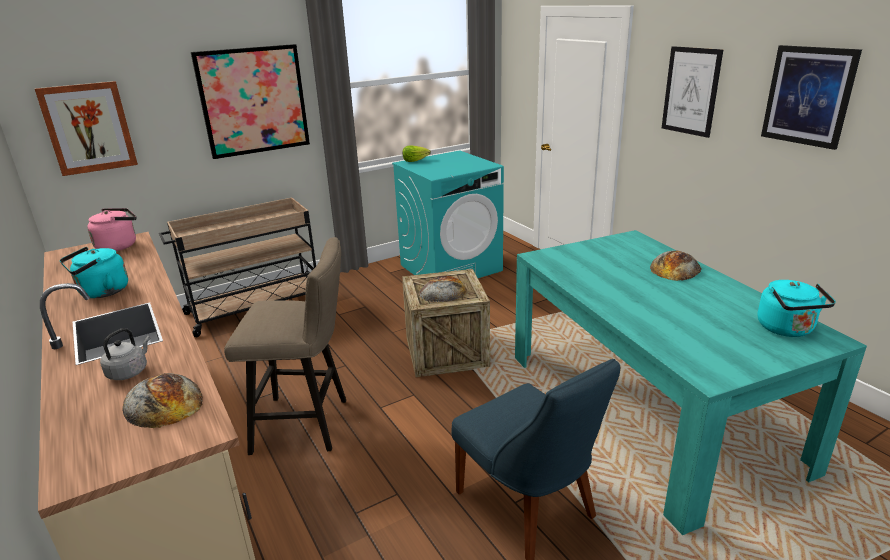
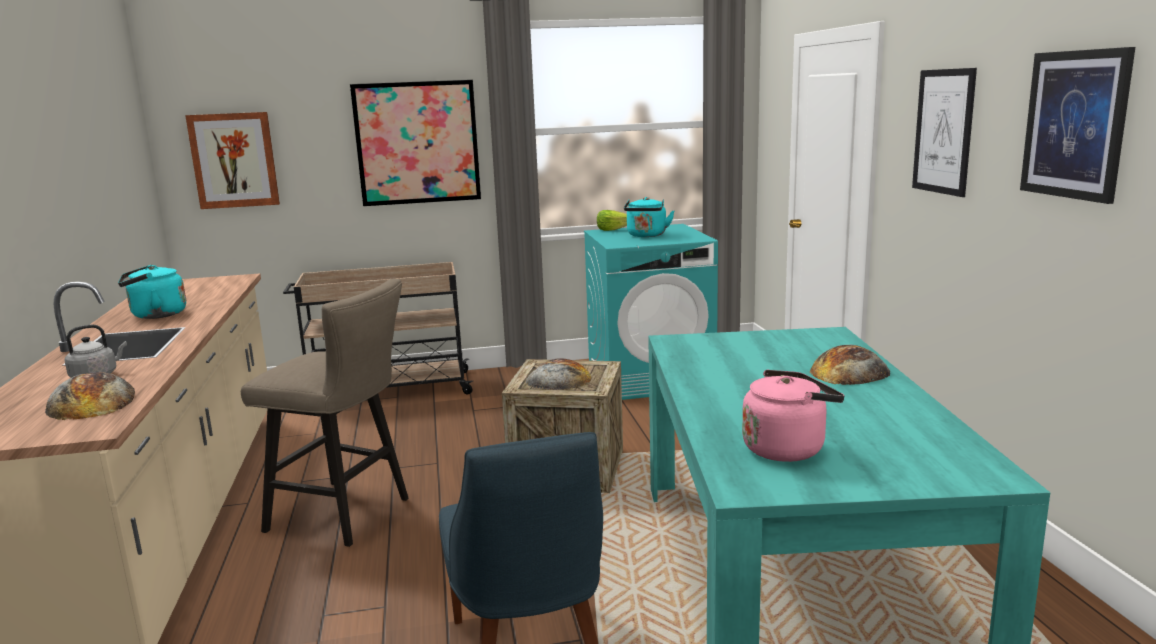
camera: 20 degrees right, 10 degrees down
pink kettle [87,208,136,251] -> pink kettle moved to [742,370,844,462]
turquoise kettle [758,280,836,337] -> turquoise kettle moved to [624,197,674,237]

